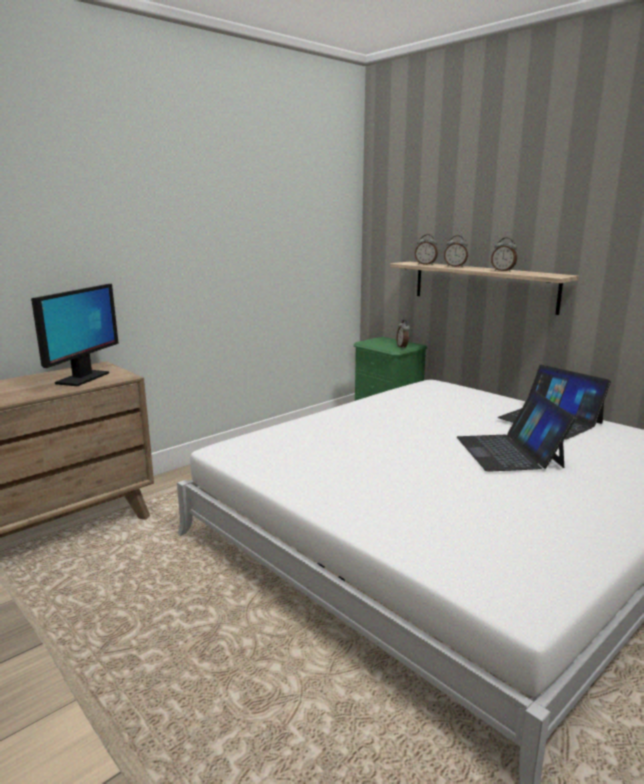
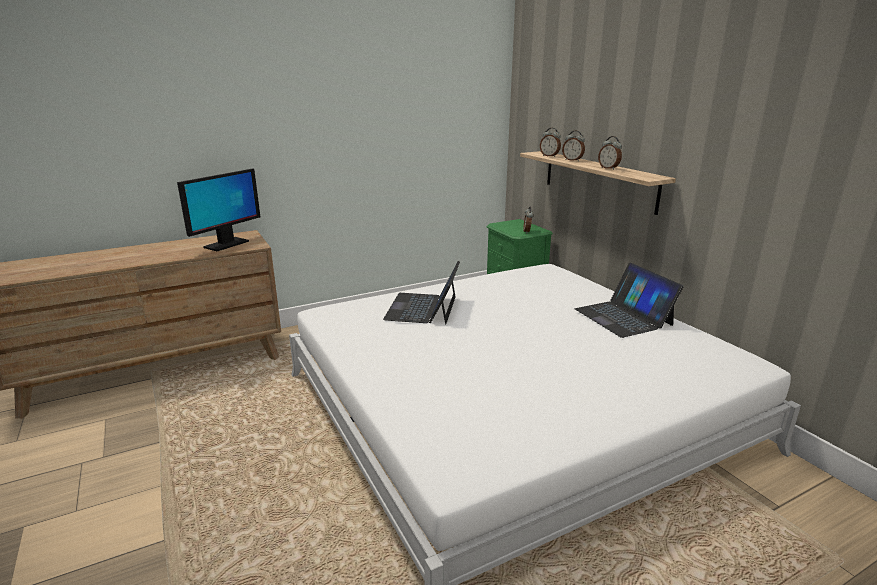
camera: 15 degrees right, 5 degrees up
laptop [457,390,576,472] -> laptop moved to [383,261,460,325]

